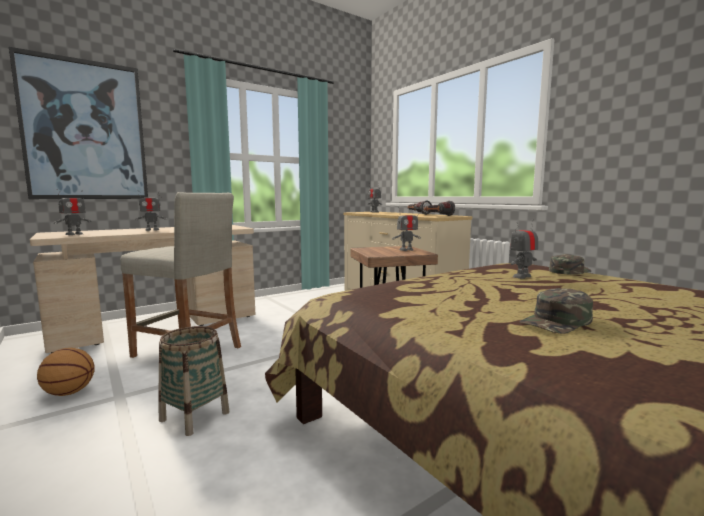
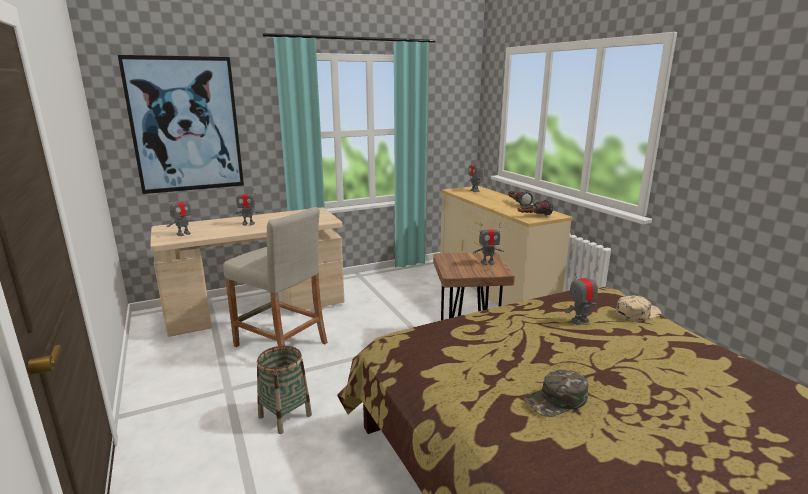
camera: 10 degrees right, 10 degrees up
basketball [37,348,94,396] -> none
green cap [549,254,591,275] -> beige cap [615,296,661,321]

